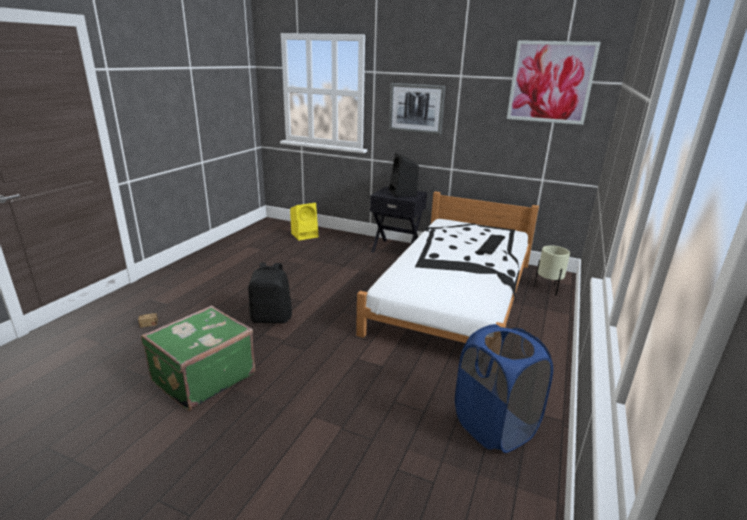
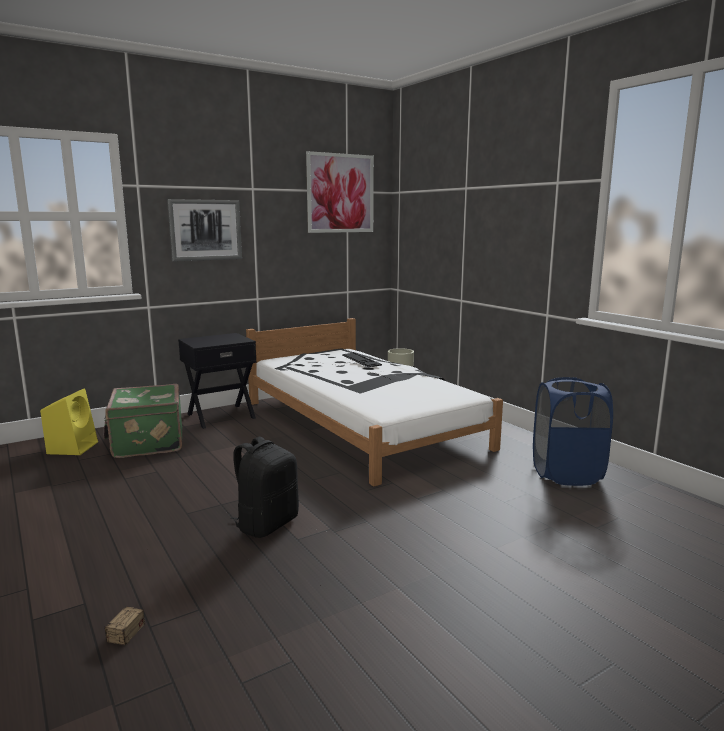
camera: 55 degrees left, 10 degrees down
green suitcase [141,305,255,411] -> green suitcase moved to [104,384,182,458]
black speaker [389,153,419,197] -> none

